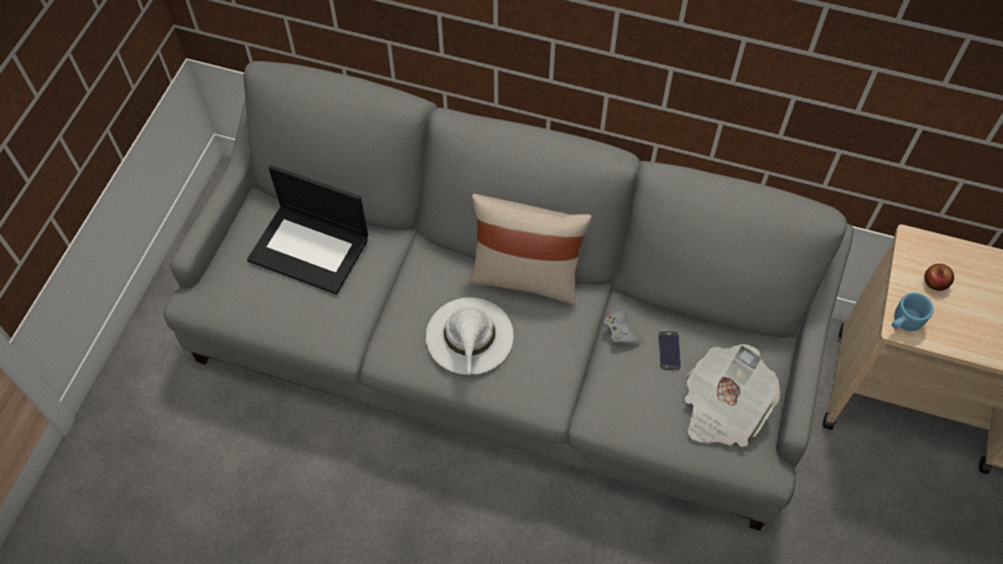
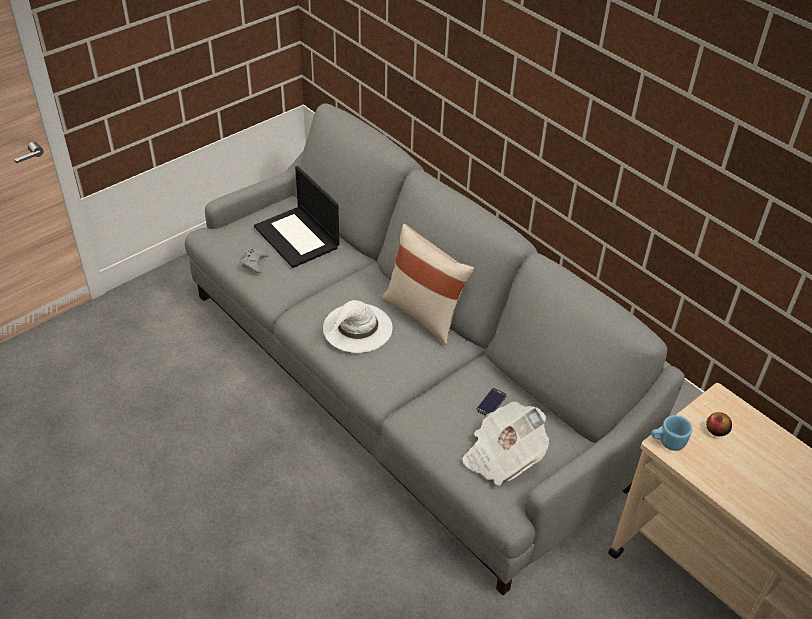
camera: 30 degrees right, 15 degrees down
grey game controller [603,310,641,345] -> grey game controller moved to [241,249,269,273]

